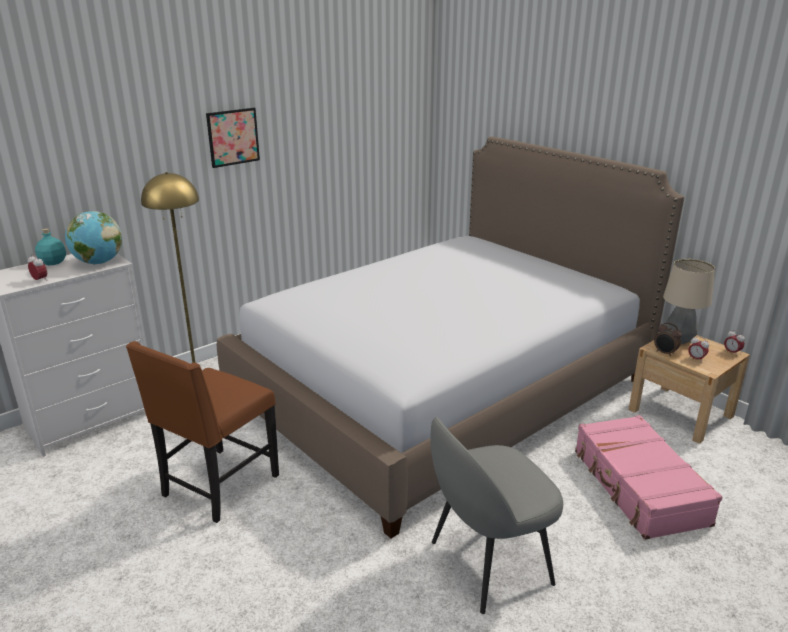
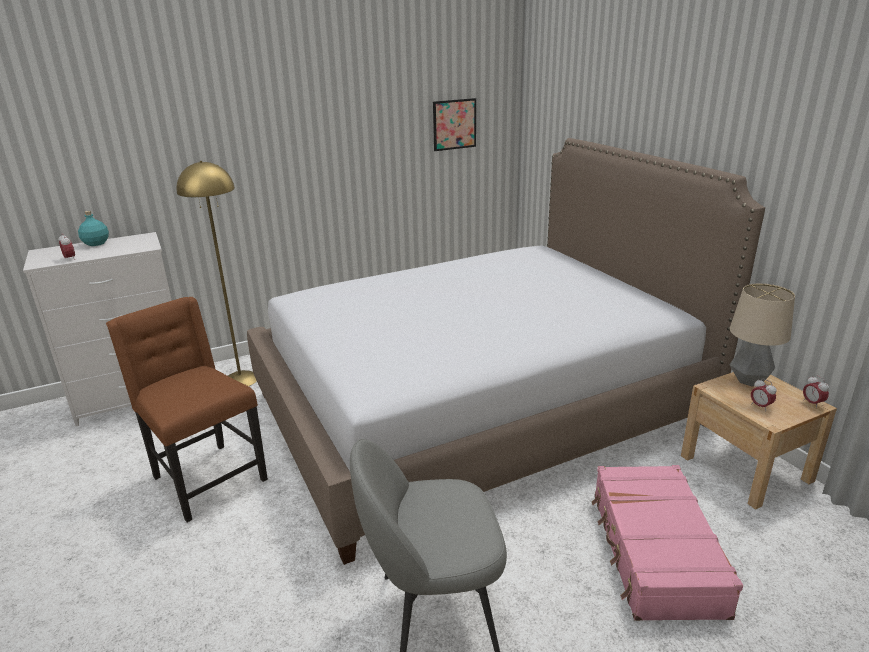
camera: 15 degrees right, 0 degrees up
globe [65,211,122,264] -> none
brown chair [126,341,279,523] -> brown chair turned 90 degrees clockwise [106,297,268,522]
picture [206,108,260,168] -> picture moved to [433,98,476,151]
alarm clock [654,323,682,357] -> none

